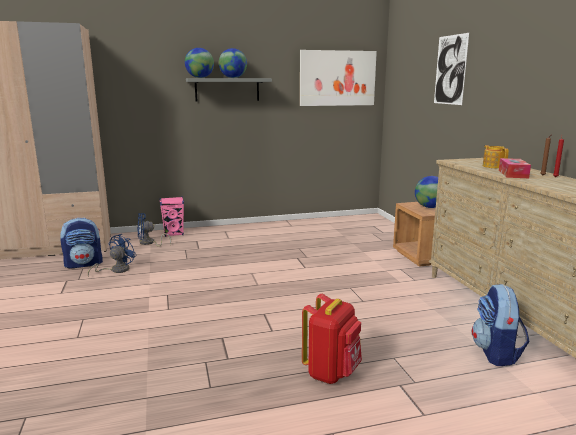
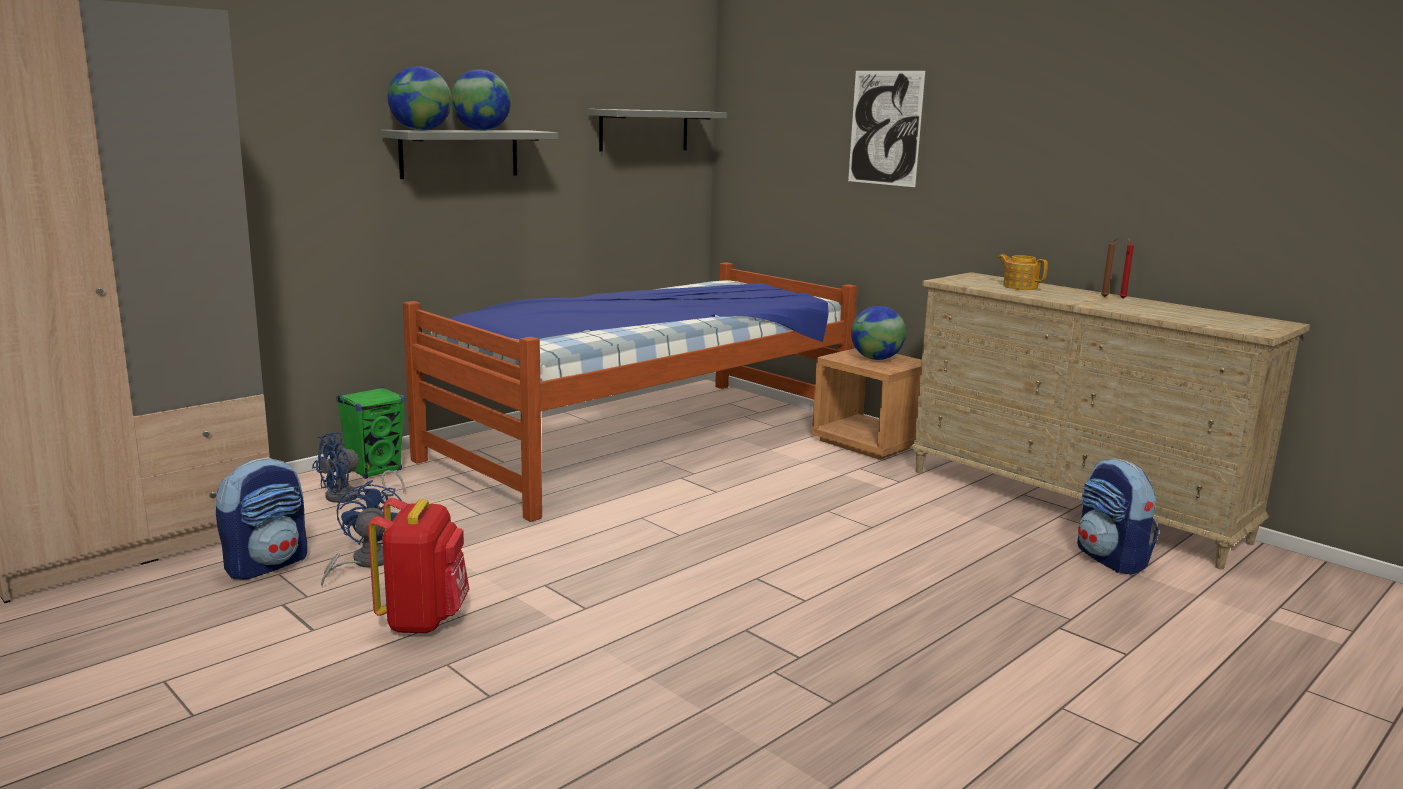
camera: 30 degrees left, 0 degrees up
pink speaker [159,197,184,237] -> green speaker [336,387,405,479]
picture [300,50,377,106] -> grey shelf [587,109,727,152]
red backpack [302,294,362,384] -> red backpack moved to [368,498,469,633]
tissue box [499,158,531,178] -> none
none -> bed [403,262,857,522]

